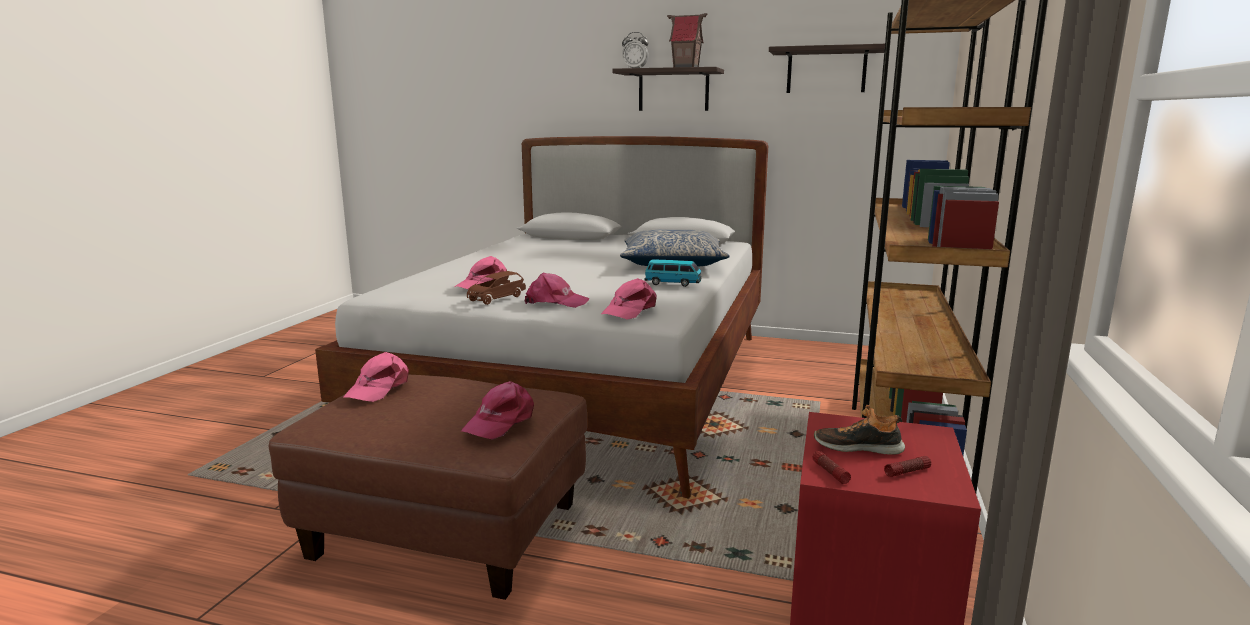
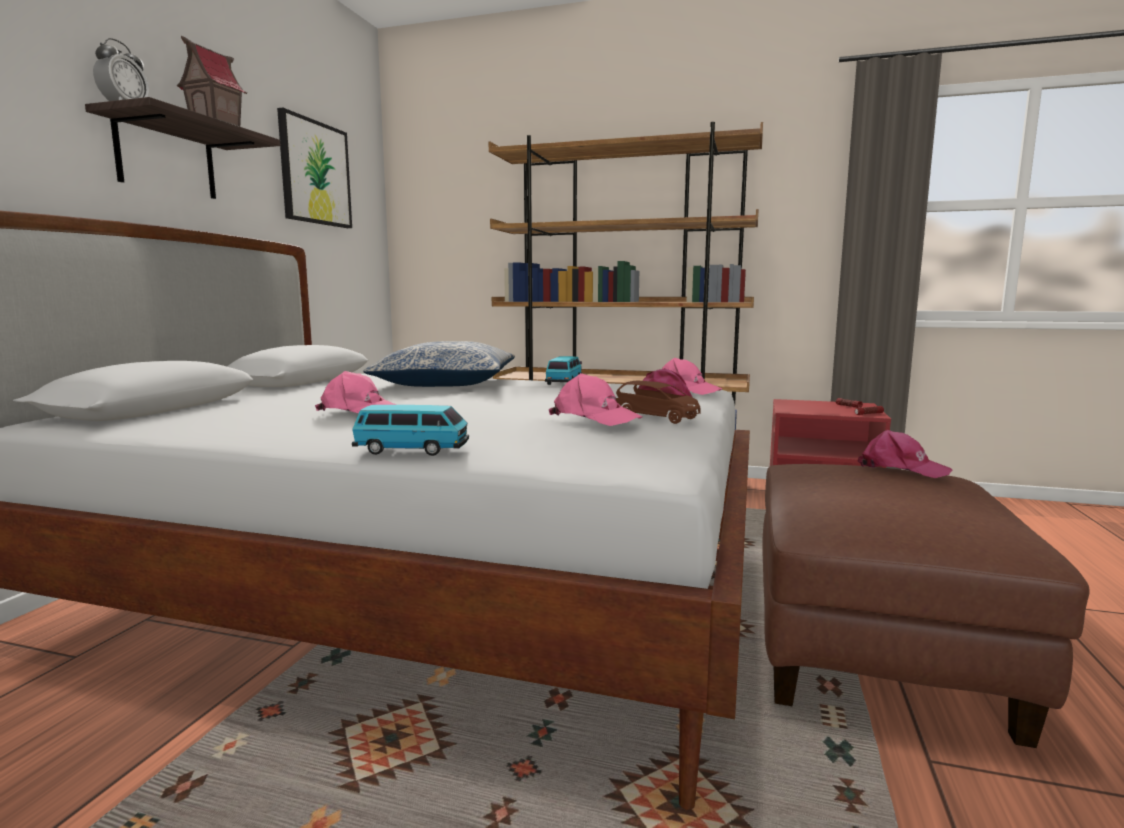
camera: 90 degrees left, 5 degrees down
pink cap [343,352,409,402] -> pink cap moved to [315,371,396,413]
shelf [769,44,885,93] -> picture [277,108,352,228]
shoe [814,405,905,455] -> none
none -> toy car [352,405,469,456]

